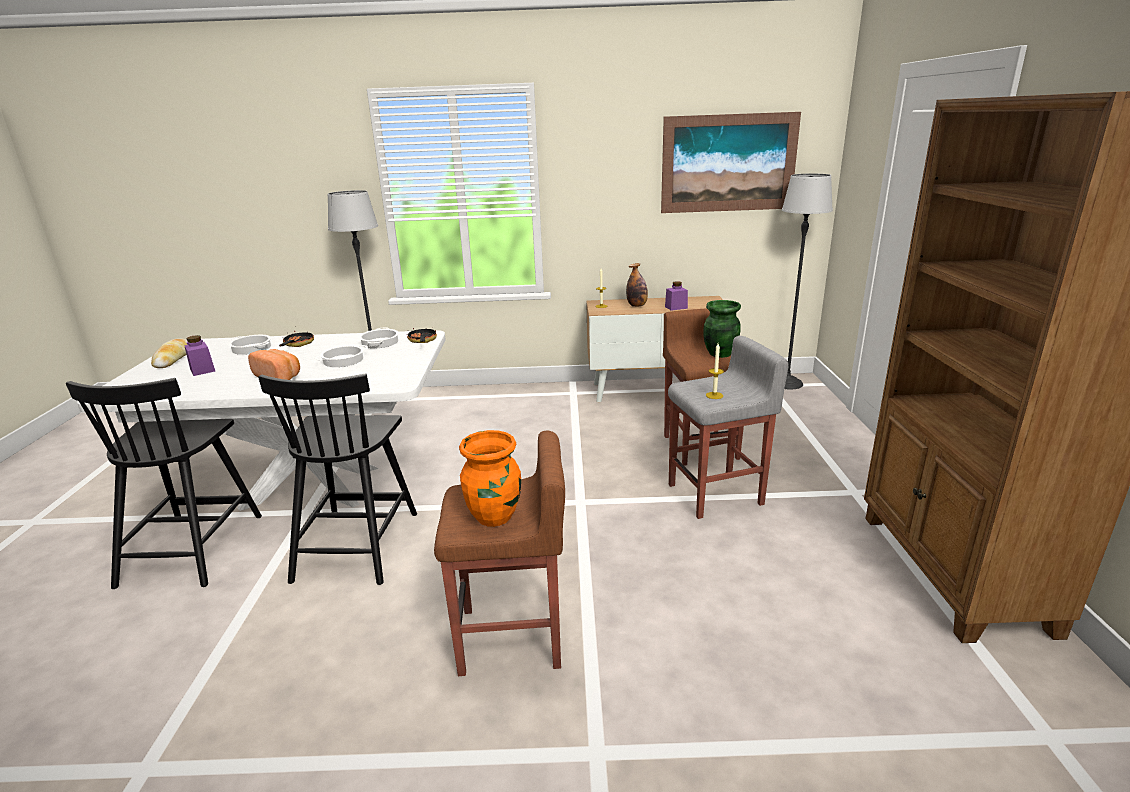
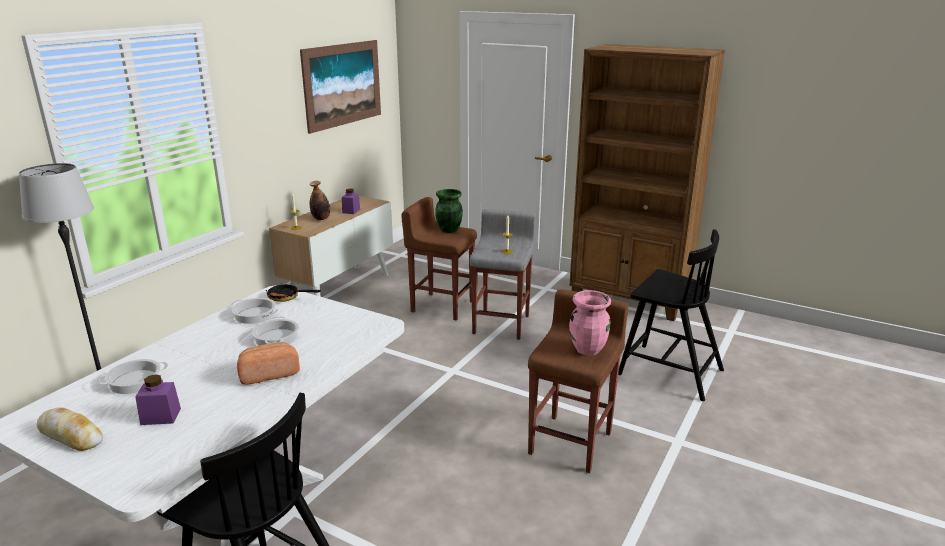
camera: 60 degrees left, 0 degrees up
black chair [258,373,417,585] -> black chair moved to [618,229,724,401]
frying pan [279,331,314,347] -> none
orange vase [459,430,521,527] -> pink vase [569,290,611,356]
floor lamp [782,174,833,389] -> none

